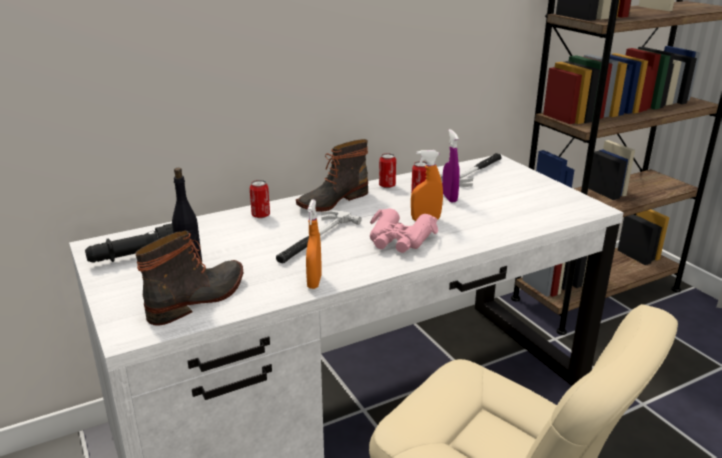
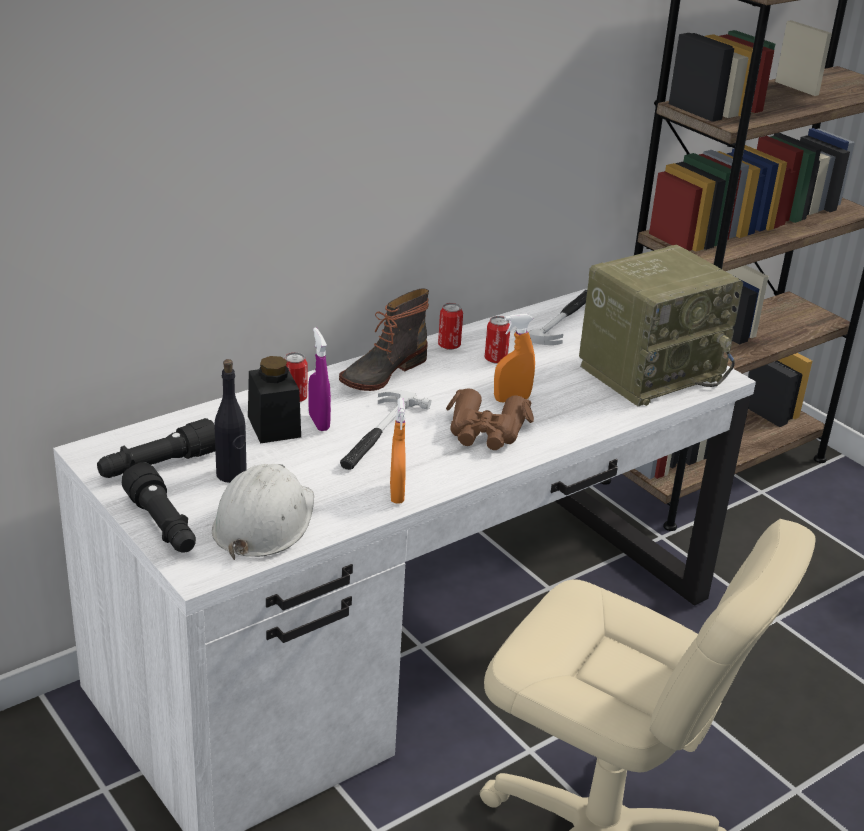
camera: 10 degrees left, 5 degrees up
boot [135,231,243,326] -> white hard hat [212,464,314,560]
pink binoculars [370,209,438,253] -> brown binoculars [446,388,534,450]
purple spray bottle [442,129,460,202] -> purple spray bottle moved to [308,327,331,431]
none -> black flashlight [122,462,196,553]
none -> black jar [248,356,301,444]
none -> radio [579,245,743,406]

